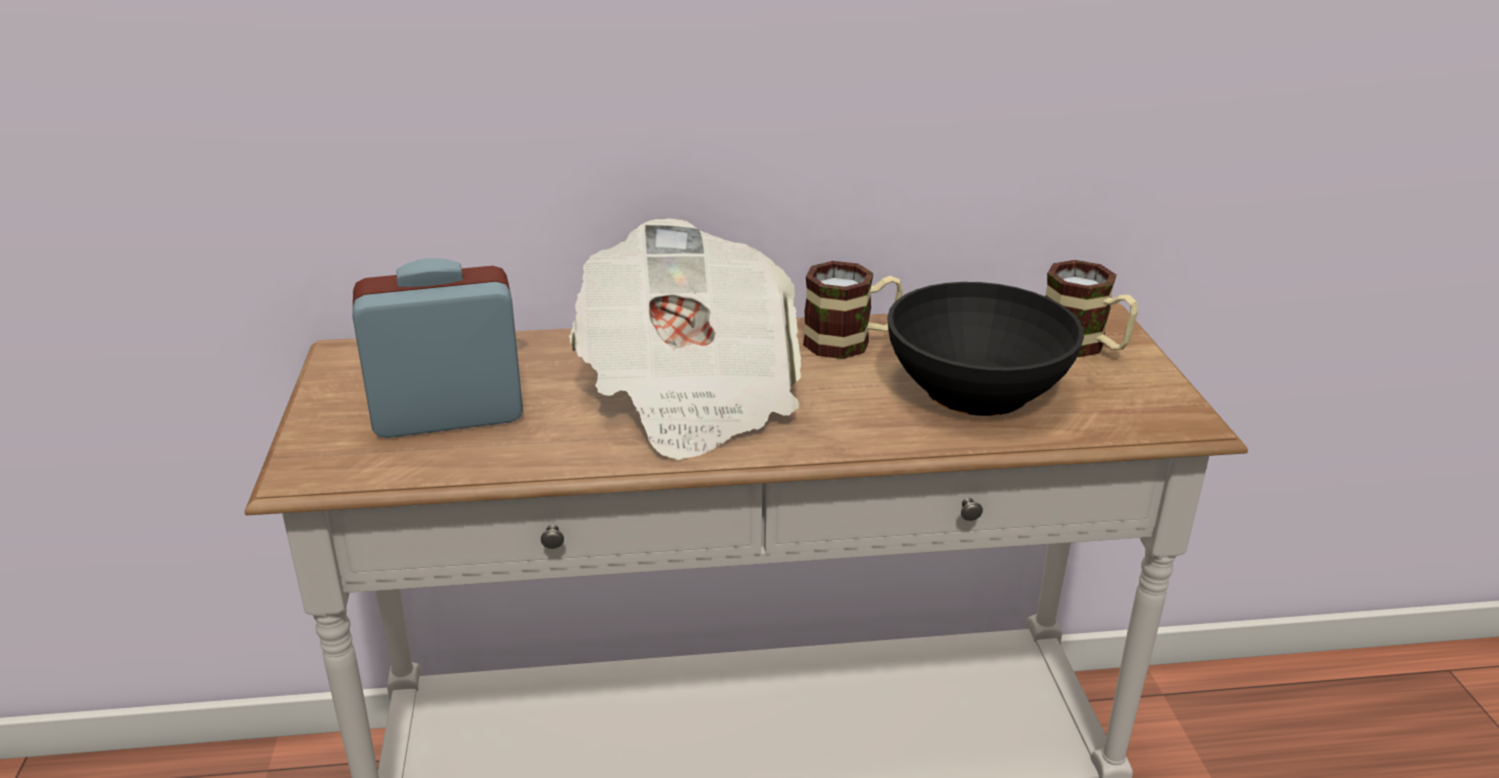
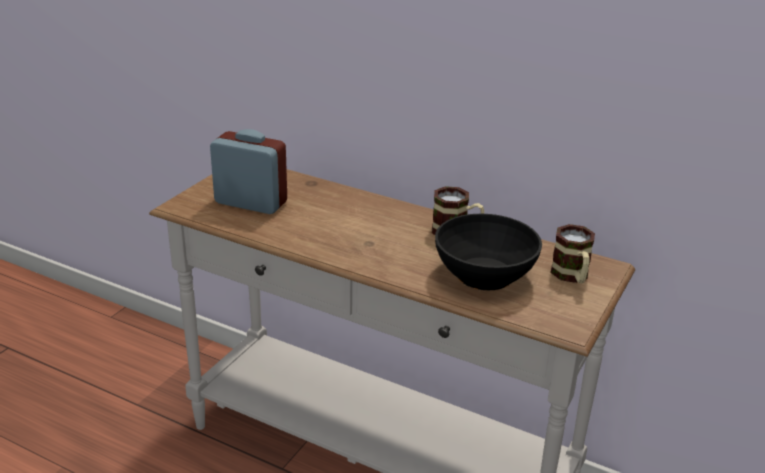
camera: 35 degrees right, 0 degrees up
newspaper [569,218,801,460] -> none

